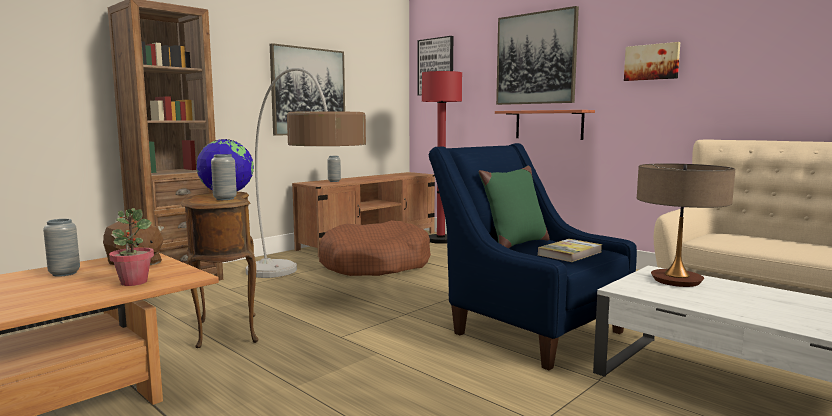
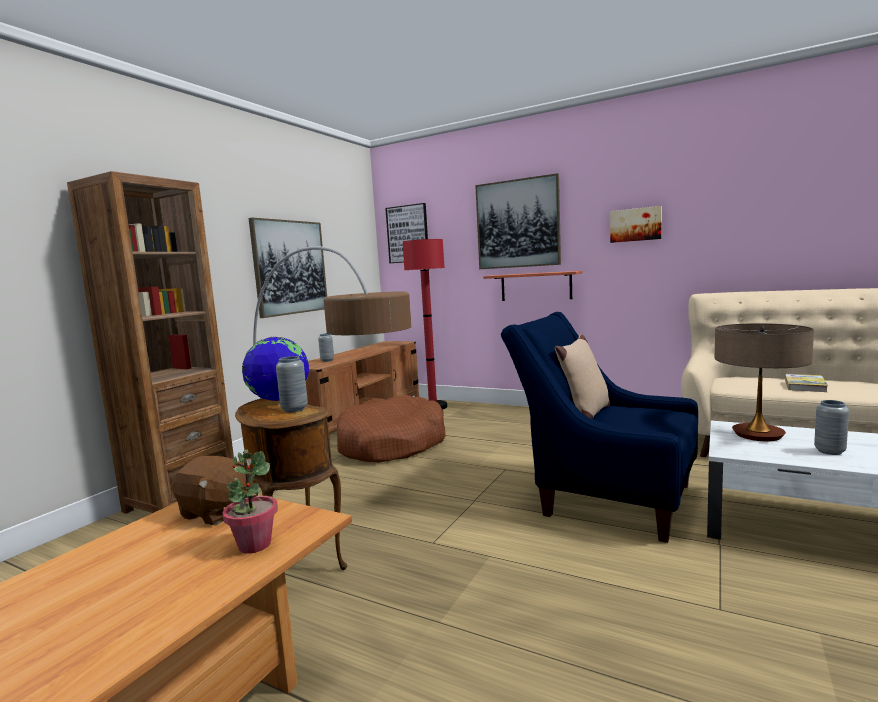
camera: 15 degrees left, 0 degrees up
grey vase [43,219,80,277] -> grey vase moved to [814,400,849,455]
green pillow [479,166,550,248] -> beige pillow [555,334,610,419]
book [538,239,603,262] -> book moved to [785,374,828,392]

